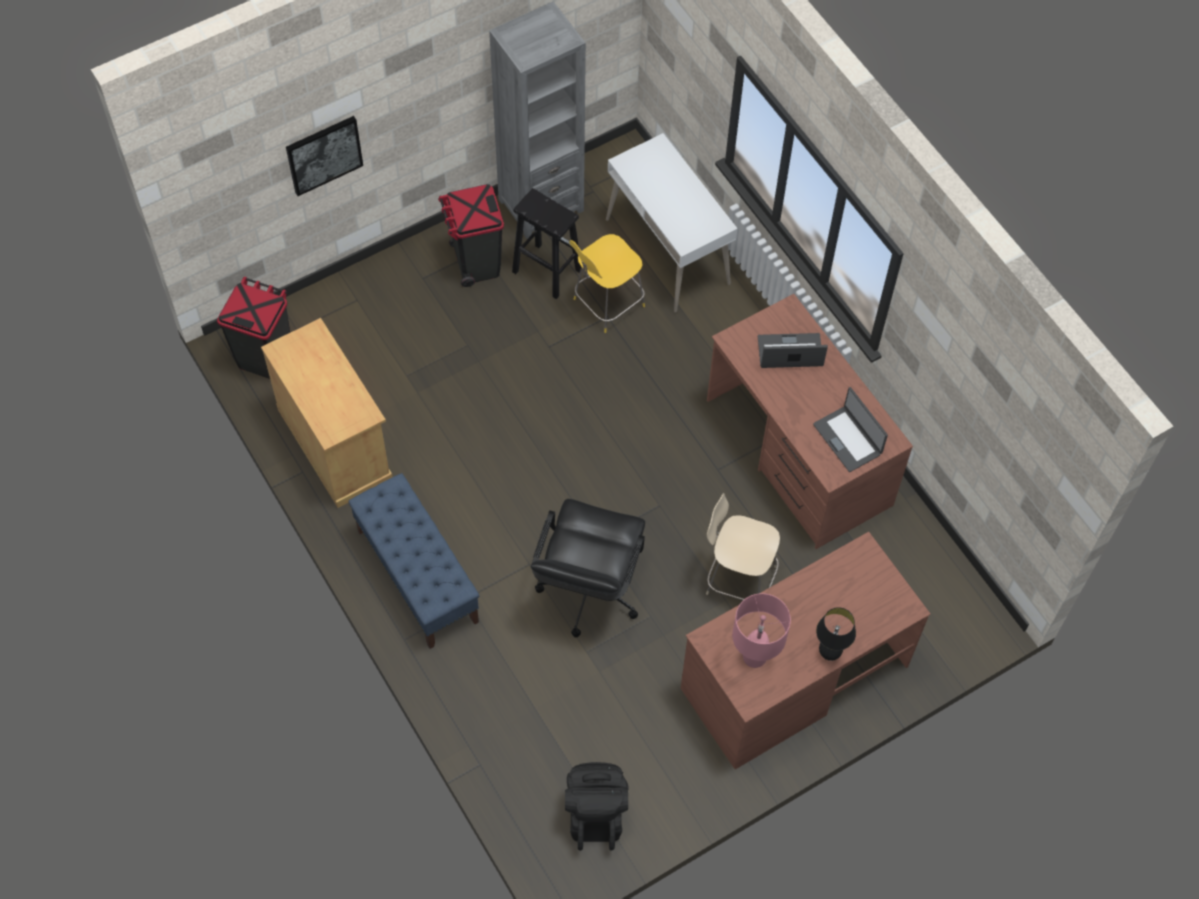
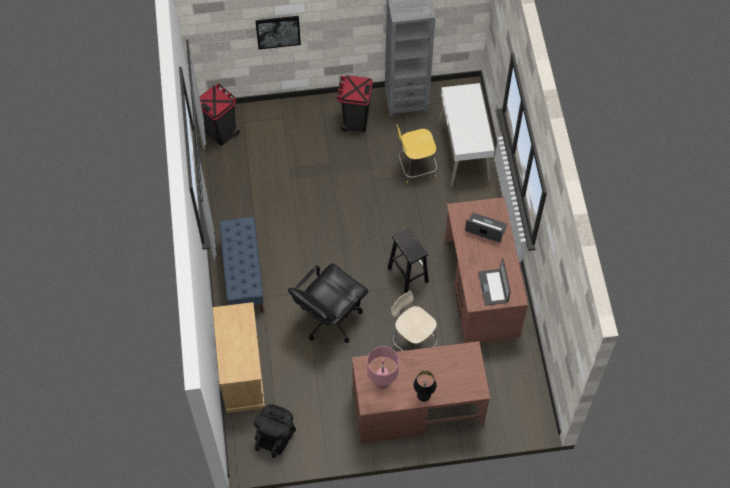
camera: 25 degrees right, 0 degrees up
beige cabinet [261,318,392,508] -> beige cabinet moved to [212,302,265,413]
black stool [512,188,581,299] -> black stool moved to [388,228,429,293]

